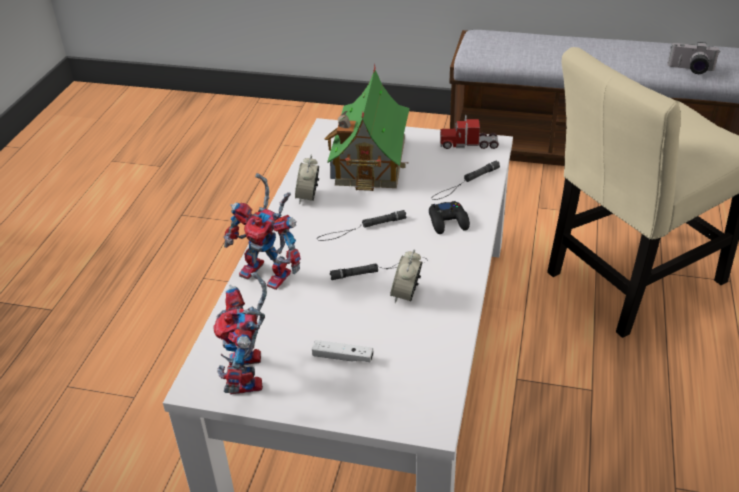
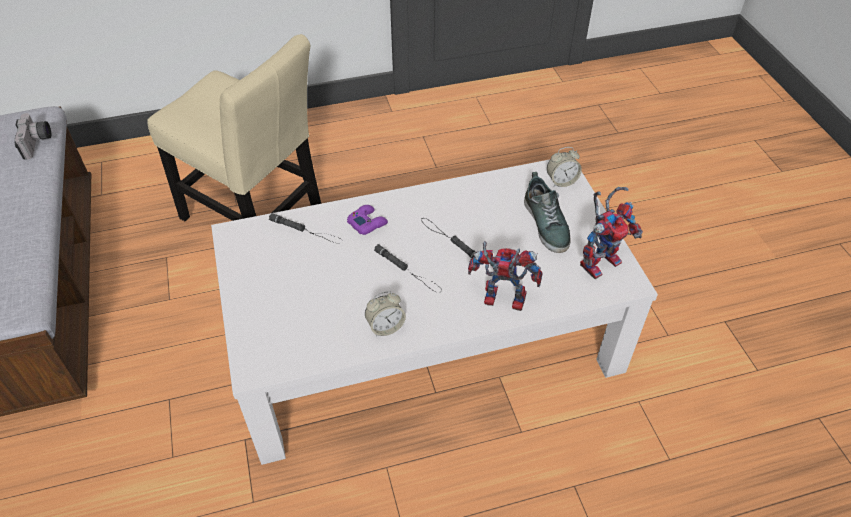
camera: 120 degrees left, 10 degrees up
toy robot [224,173,301,290] -> toy robot turned 75 degrees counterclockwise [468,241,542,311]
white game controller [312,340,373,362] -> shoe [524,172,570,253]
toy house [325,63,410,191] -> none
alarm clock [390,249,422,303] -> alarm clock moved to [547,147,582,187]
black game controller [429,201,470,234] -> purple game controller [347,205,388,235]
toy truck [440,115,499,149] -> none

